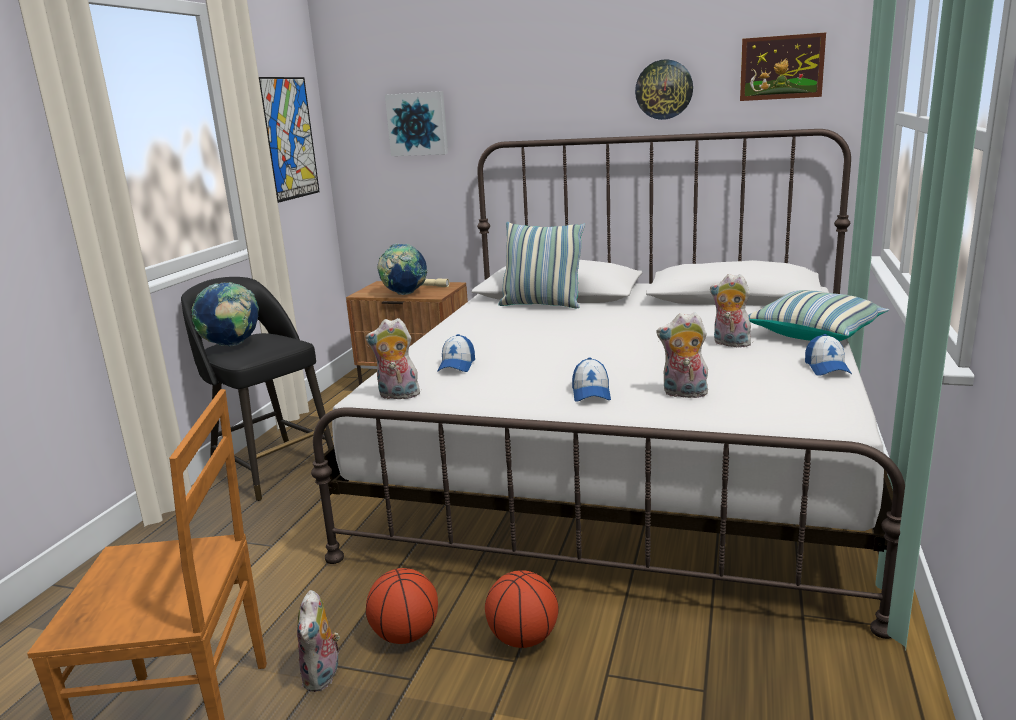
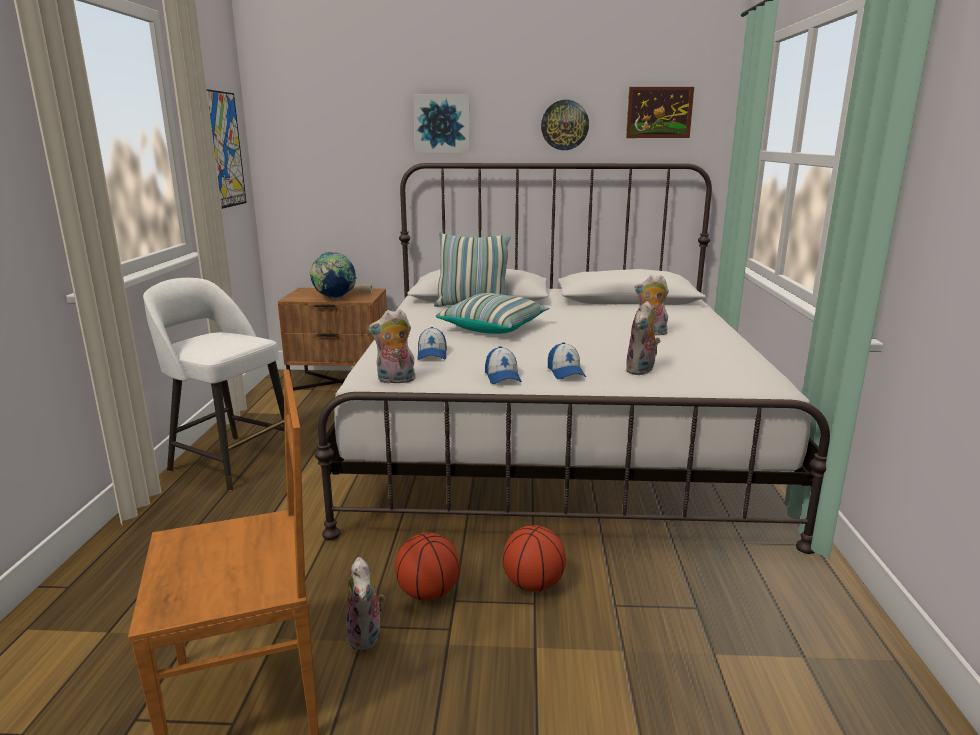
camera: 15 degrees left, 0 degrees up
black stool [181,277,334,501] -> white stool [143,278,285,491]
globe [192,282,259,347] -> none
picture [385,91,448,156] -> picture moved to [413,94,470,153]
plush toy [656,312,708,400] -> plush toy turned 60 degrees counterclockwise [625,301,660,375]
pillow [748,290,889,341] -> pillow moved to [436,293,549,334]
cap [805,334,852,376] -> cap moved to [485,346,522,384]

